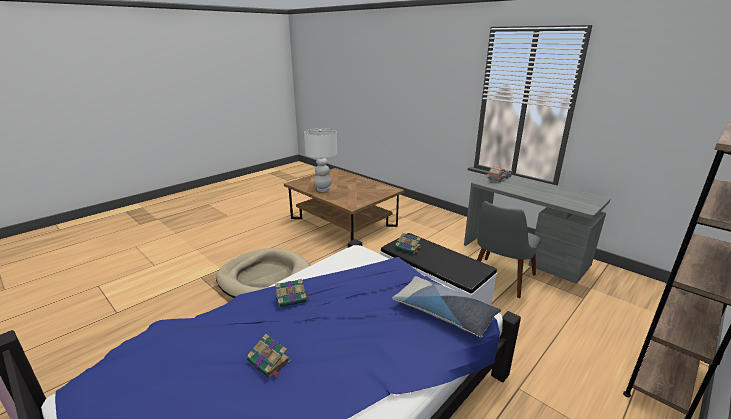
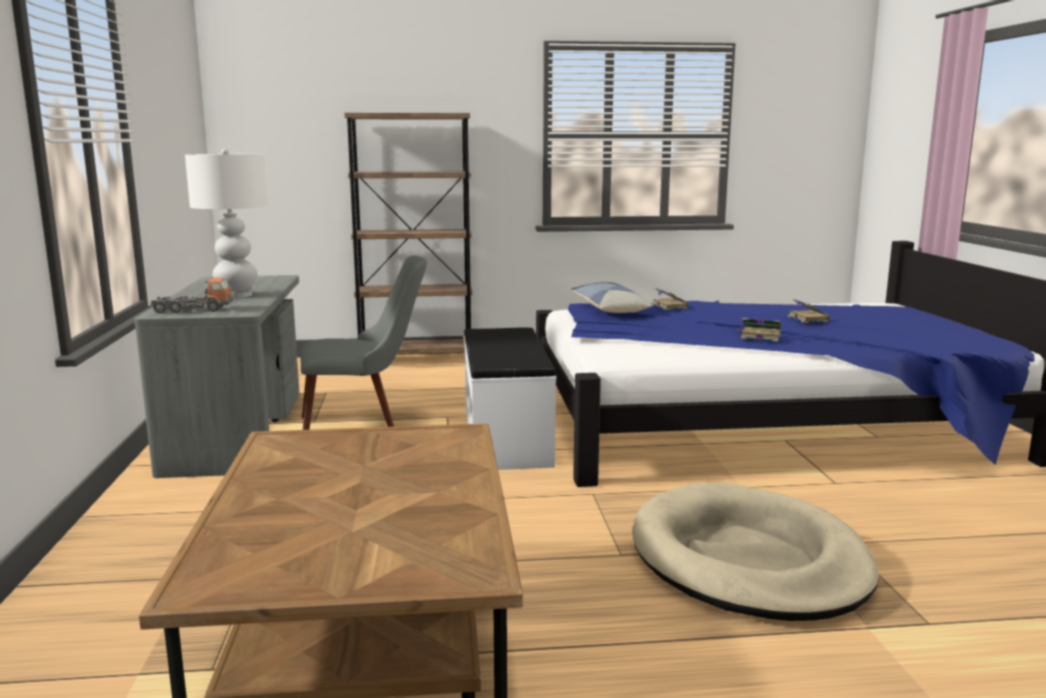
camera: 140 degrees left, 10 degrees down
white table lamp [304,128,337,192] -> white table lamp moved to [185,149,268,298]
book [395,233,421,254] -> book moved to [653,288,689,310]

